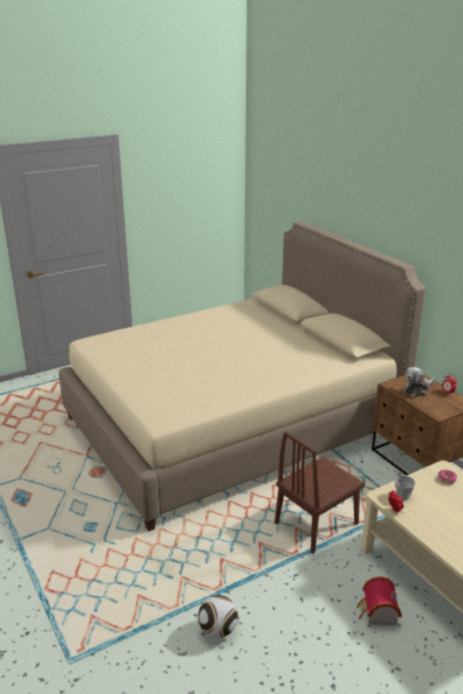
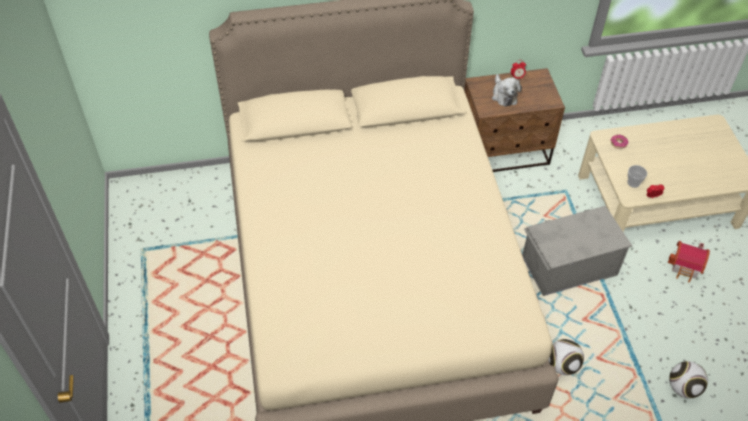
camera: 70 degrees left, 25 degrees up
brown chair [274,431,365,554] -> grey storage box [522,206,632,296]
none -> football [548,339,584,375]

